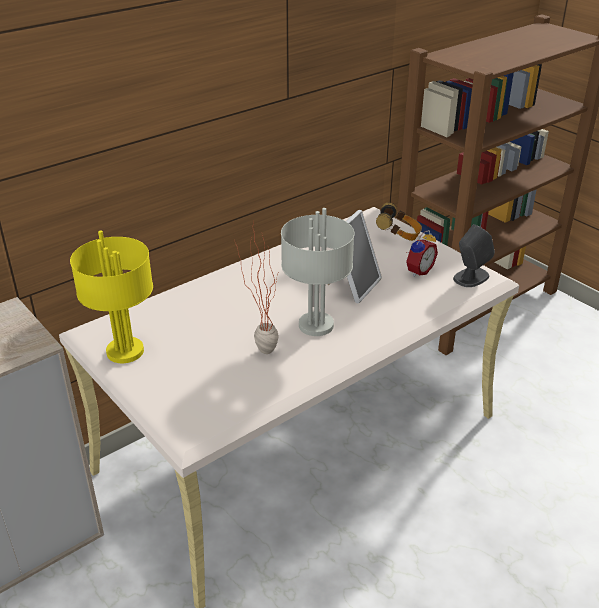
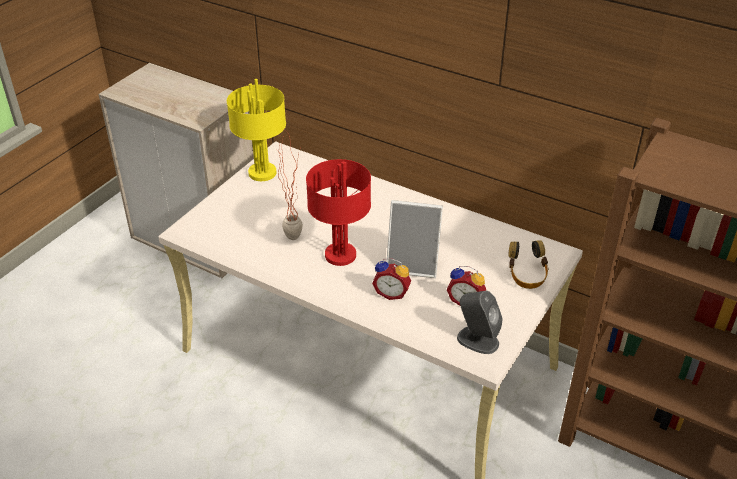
camera: 70 degrees right, 5 degrees up
grey table lamp [281,208,355,336] -> red table lamp [306,159,371,266]
none -> alarm clock [372,259,411,300]

